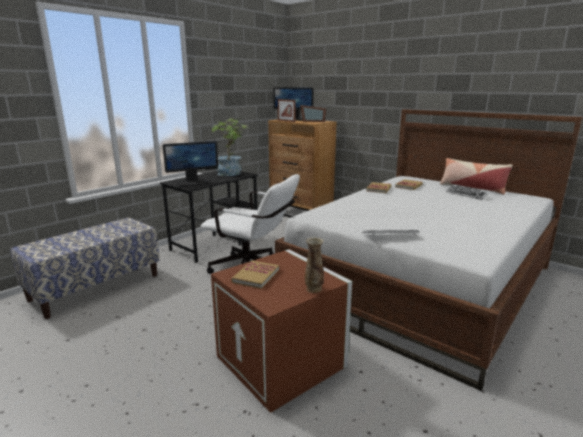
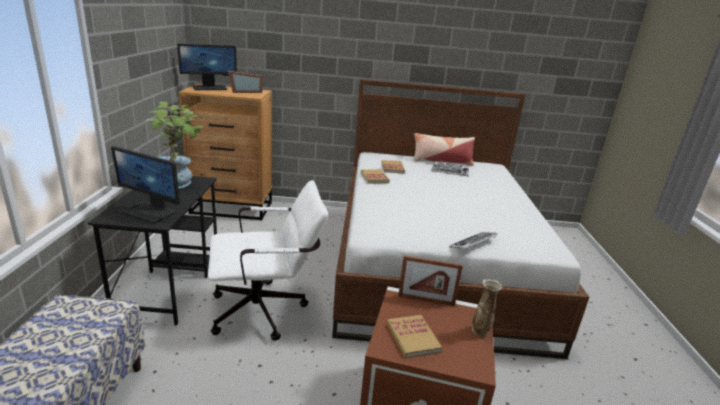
camera: 40 degrees left, 5 degrees up
monitor [163,141,218,187] -> monitor turned 90 degrees clockwise [111,146,180,224]
picture frame [278,99,295,122] -> picture frame moved to [398,256,463,306]

